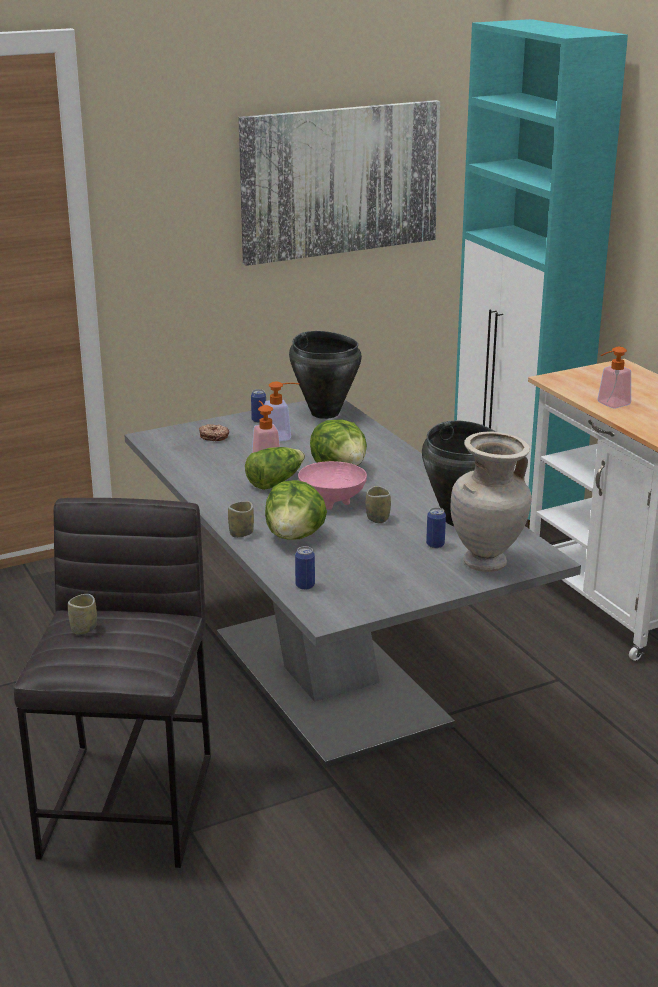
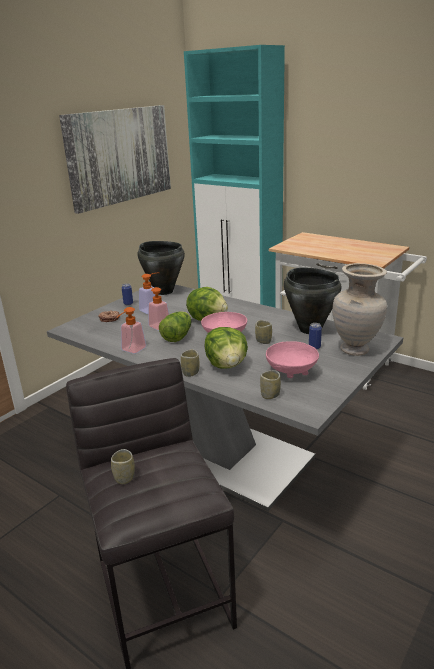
camera: 25 degrees left, 0 degrees up
can [295,546,315,590] -> cup [260,370,281,399]
soap dispenser [597,346,631,408] -> soap dispenser moved to [117,307,146,354]
none -> pink bowl [266,341,319,378]

